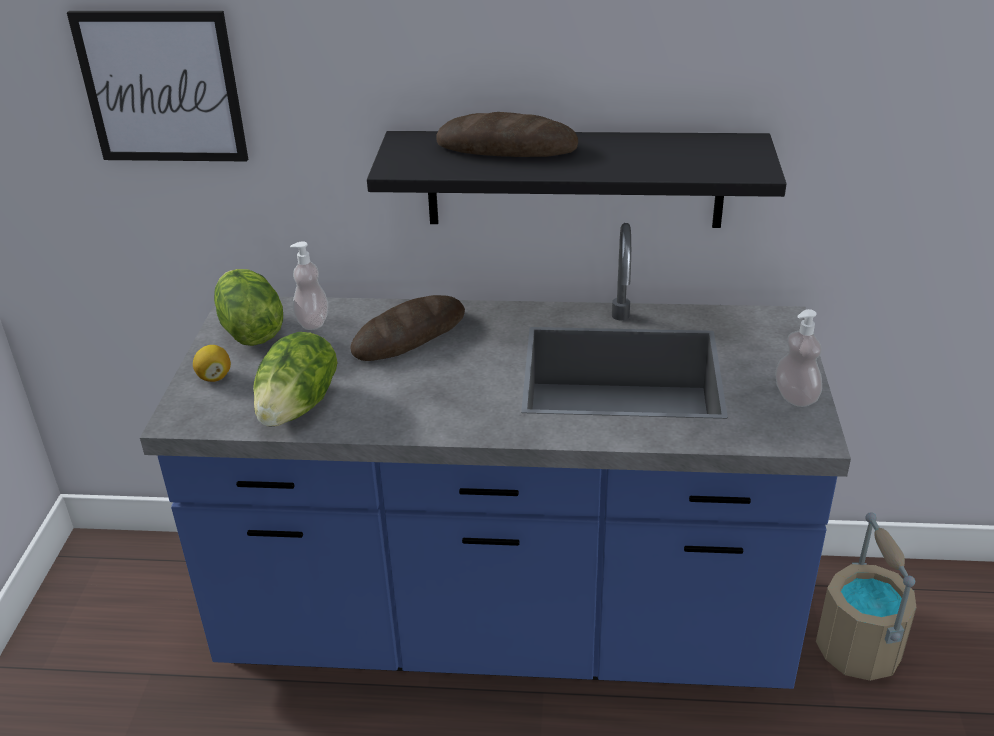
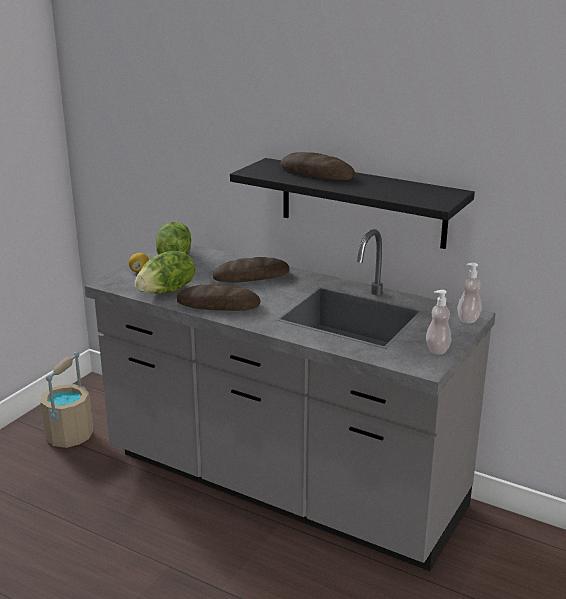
camera: 25 degrees right, 10 degrees down
picture [67,11,248,161] -> none
blue counter [140,223,851,689] -> grey counter [85,229,496,571]
soap dispenser [290,241,328,330] -> soap dispenser moved to [457,263,482,323]
beige bucket [816,512,917,681] -> beige bucket moved to [40,352,93,448]
none -> bread [177,284,261,311]

